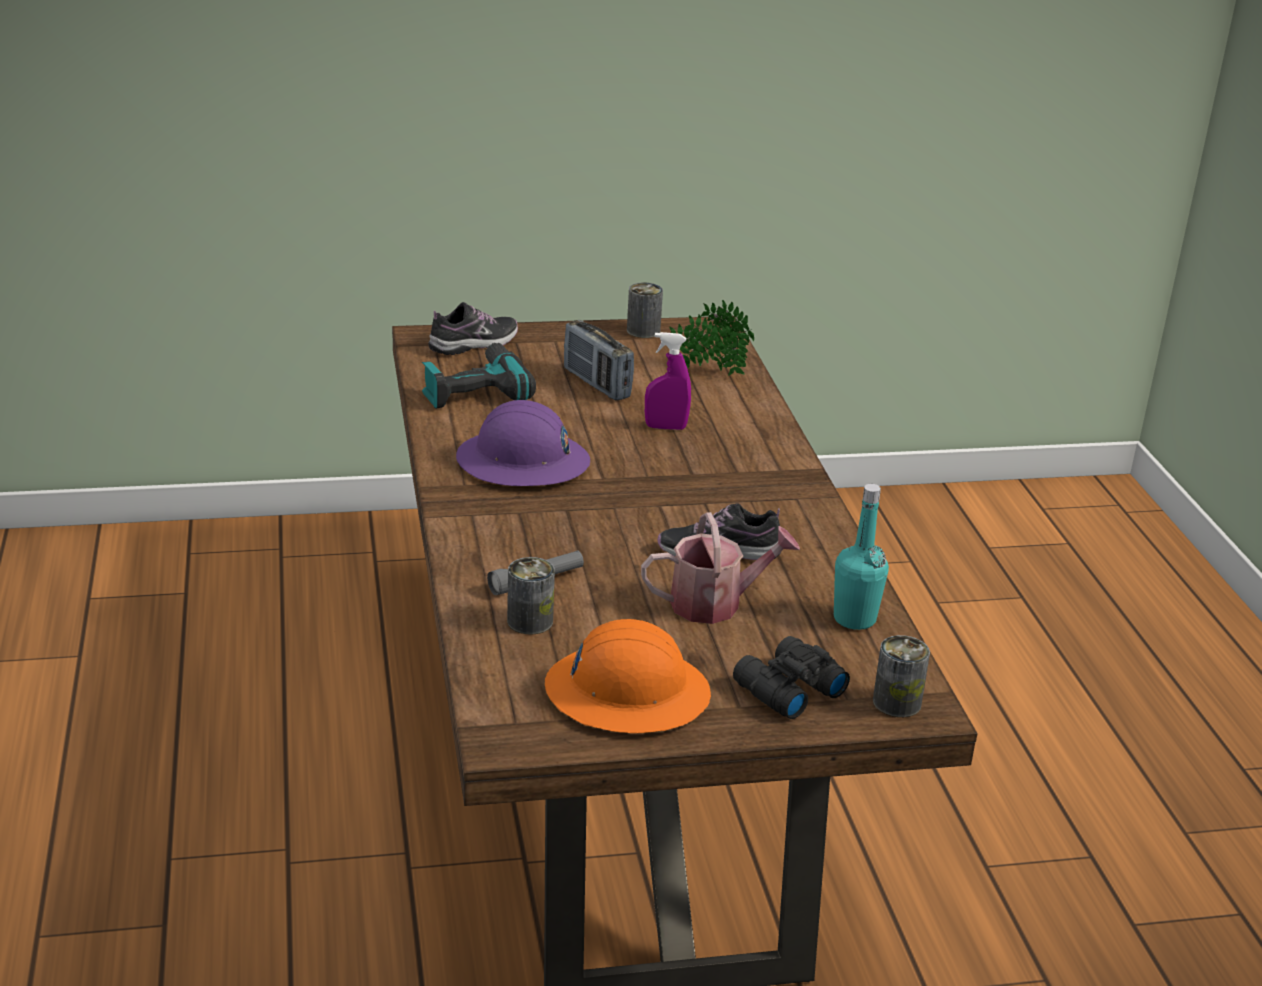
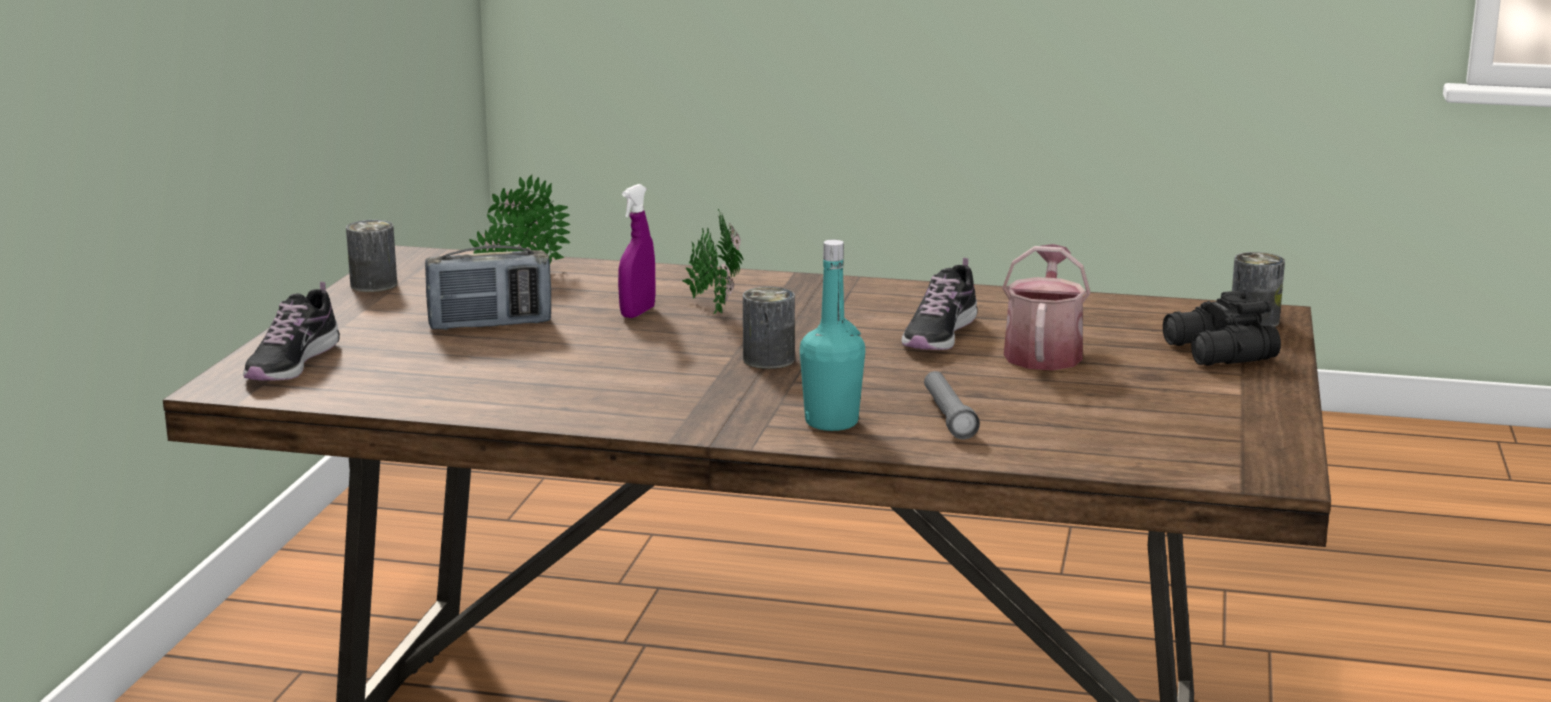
camera: 65 degrees left, 10 degrees down
power drill [422,343,536,409] -> none
shoe [428,302,518,355] -> shoe turned 150 degrees counterclockwise [243,282,340,381]
purple hard hat [456,400,590,486] -> none
can [507,557,555,635] -> can moved to [743,287,795,369]
orange hard hat [545,619,711,733] -> none
turquoise bottle [834,484,889,630] -> turquoise bottle moved to [800,240,865,431]
none -> potted plant [682,209,743,314]

